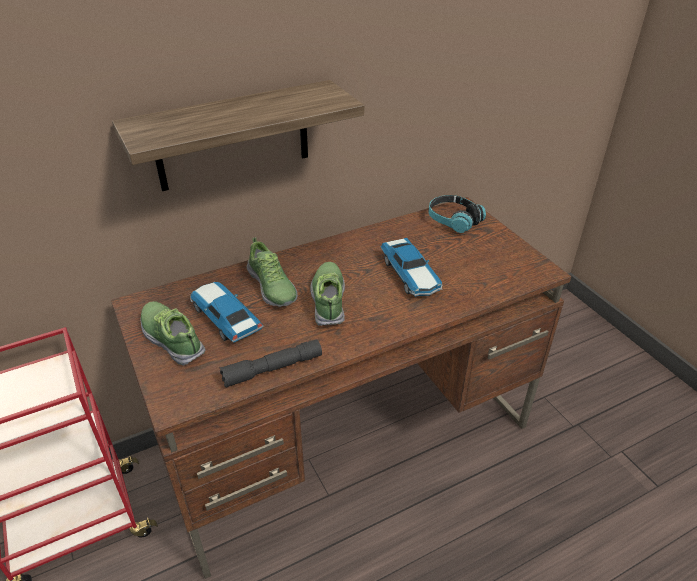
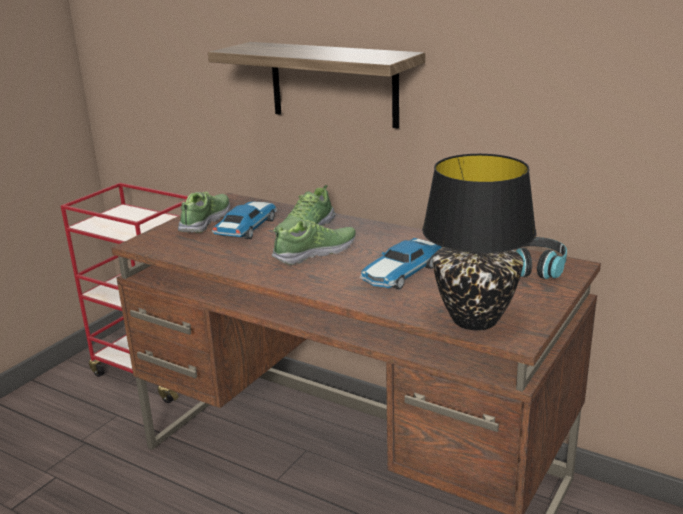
camera: 60 degrees right, 15 degrees down
grey flashlight [220,339,322,388] -> none
none -> black table lamp [422,154,537,330]

